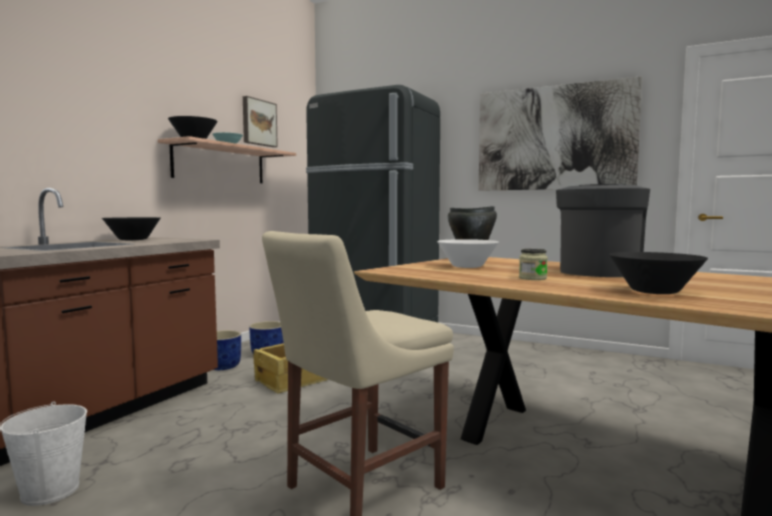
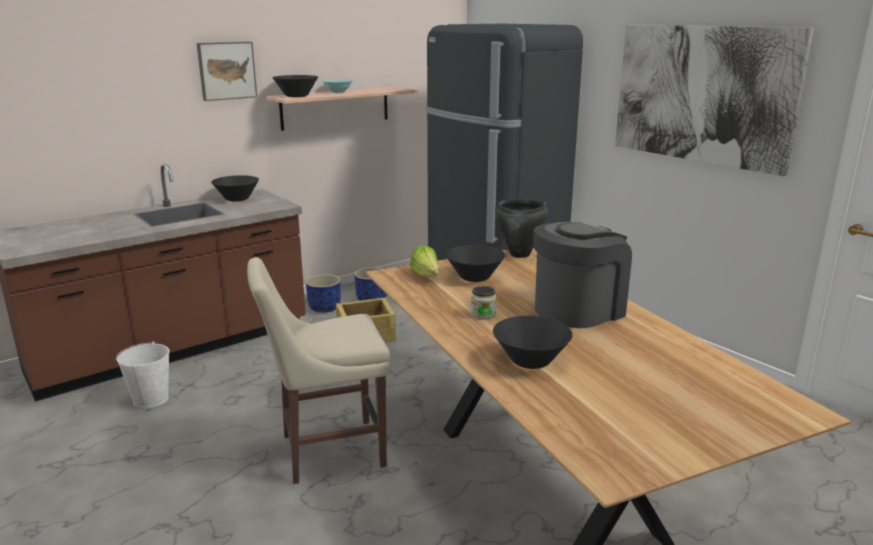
camera: 25 degrees right, 15 degrees up
picture [243,96,278,147] -> picture moved to [197,42,257,101]
white bowl [437,239,499,268] -> black bowl [445,245,505,282]
none -> lettuce [410,245,439,277]

